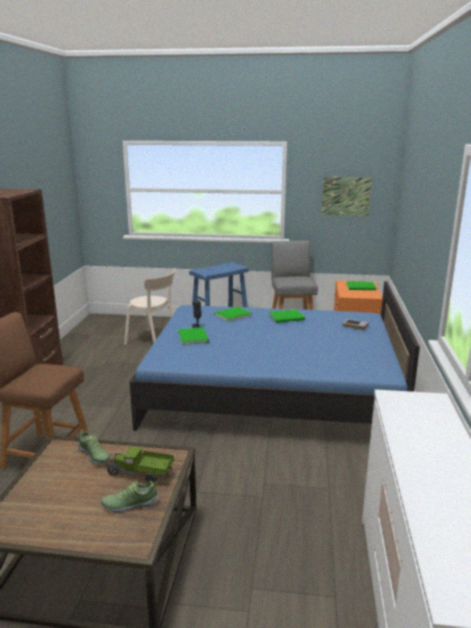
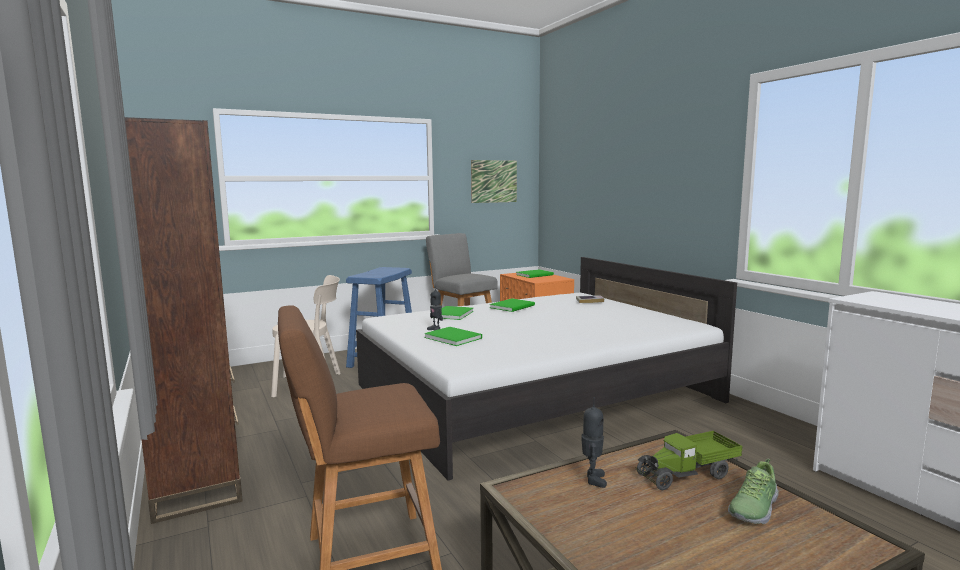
camera: 35 degrees left, 10 degrees down
shoe [78,429,111,464] -> toy robot [581,397,607,488]
blue bed [129,281,420,431] -> white bed [356,257,737,481]

